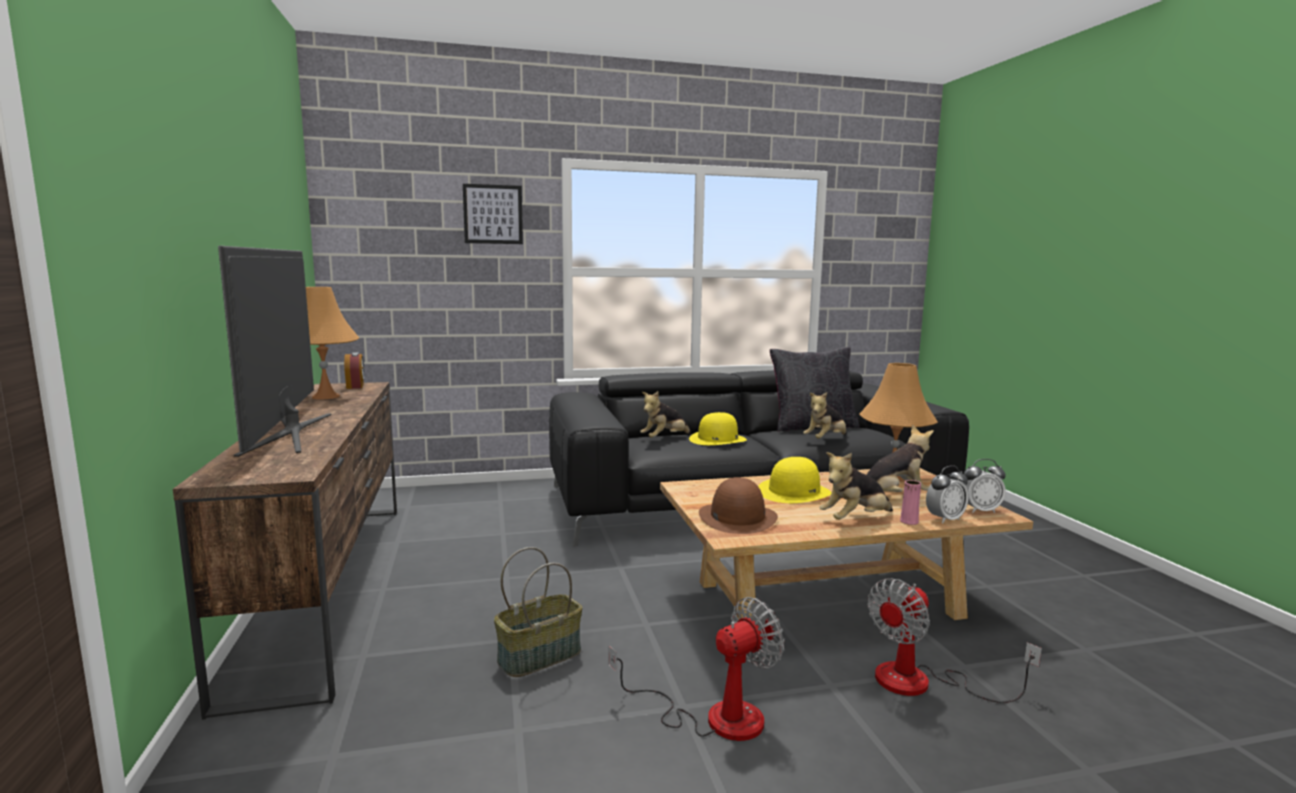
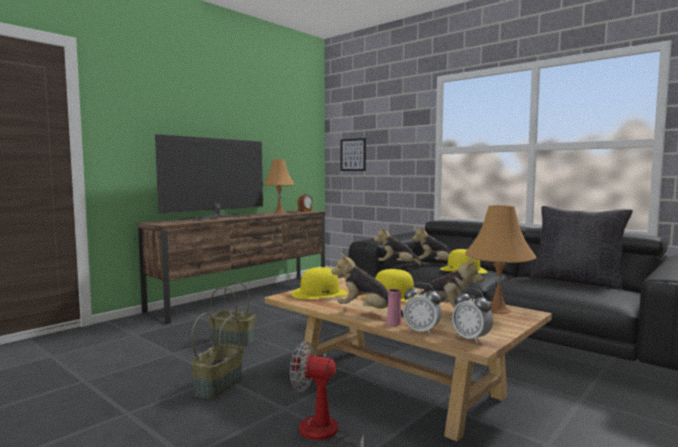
camera: 55 degrees right, 5 degrees down
picture [463,184,523,244] -> picture moved to [341,138,366,171]
fan [609,597,784,741] -> basket [191,313,243,399]
brown hat [699,477,778,534] -> yellow hat [292,267,348,299]
plush toy [803,392,847,439] -> plush toy moved to [374,227,426,267]

